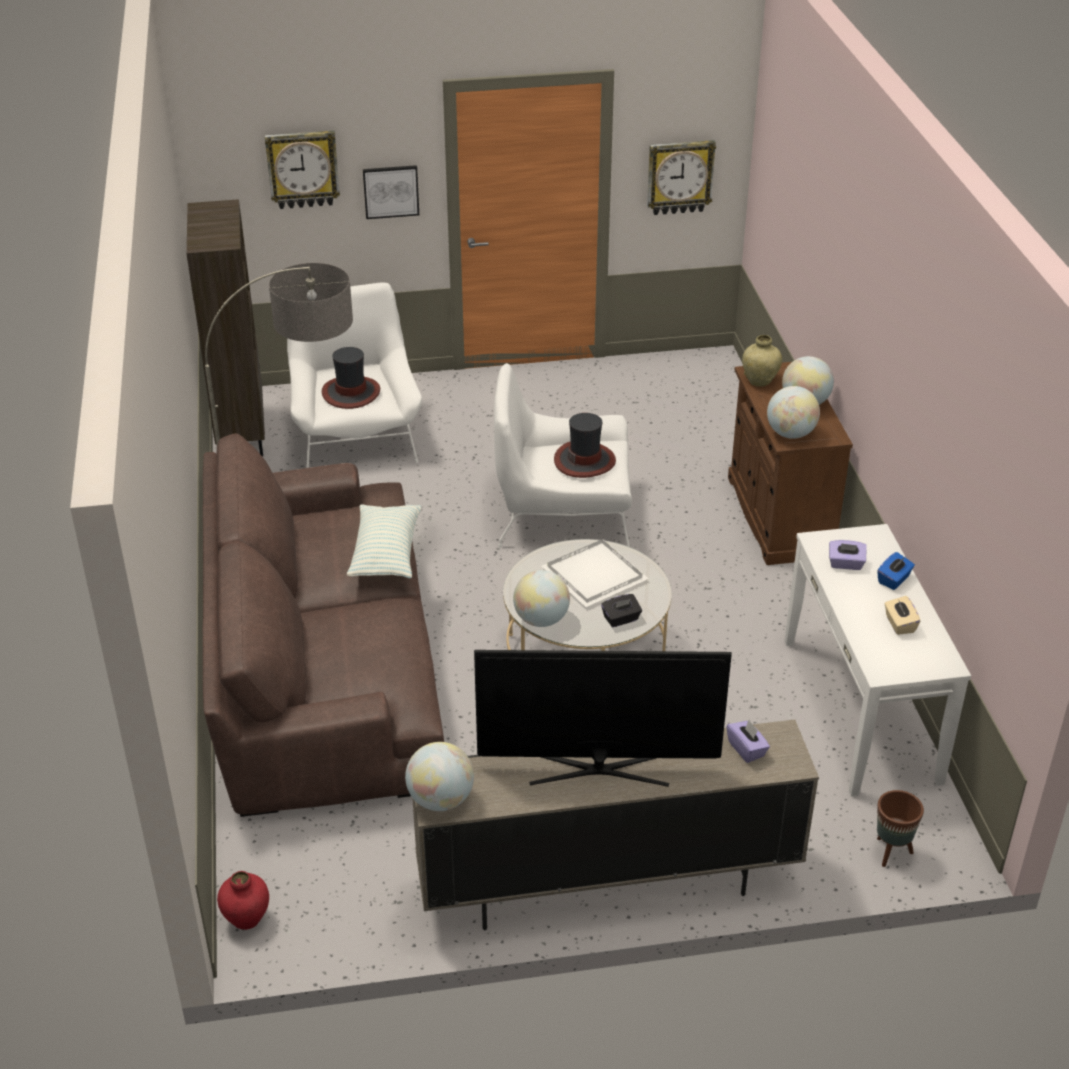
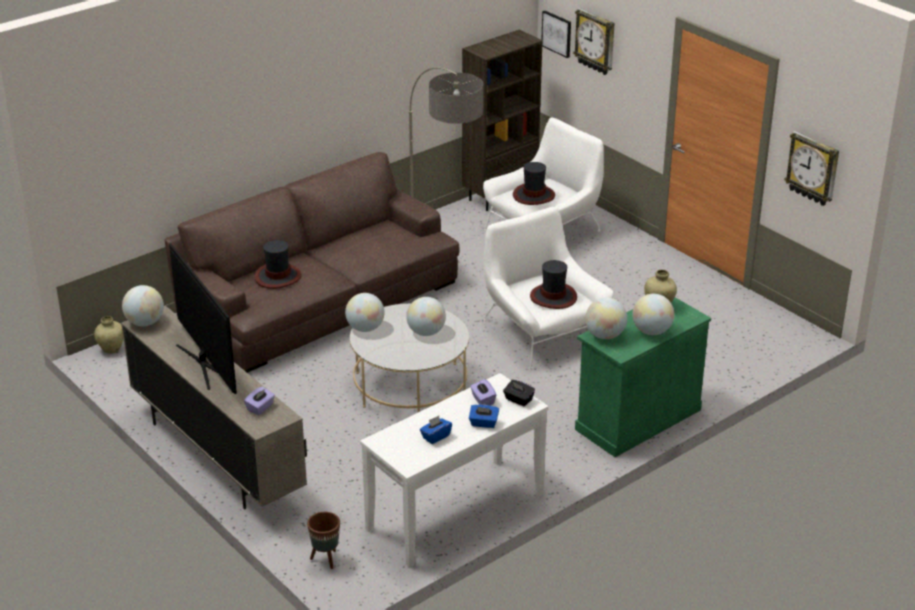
camera: 60 degrees right, 5 degrees down
red vase [217,871,269,930] -> beige vase [94,316,124,354]
pillow [347,505,421,579] -> none
picture [363,165,419,219] -> picture moved to [541,11,571,58]
white tray [542,539,649,607] -> globe [406,297,446,336]
black tissue box [601,594,642,627] -> black tissue box moved to [503,380,535,406]
brown cabinet [728,362,853,565] -> green cabinet [575,297,711,457]
beige tissue box [884,596,920,635] -> blue tissue box [420,416,452,444]
none -> hat [254,240,302,289]

